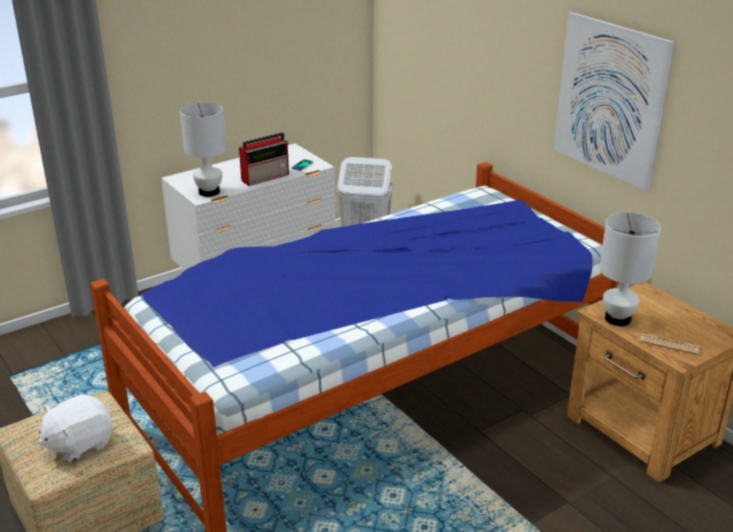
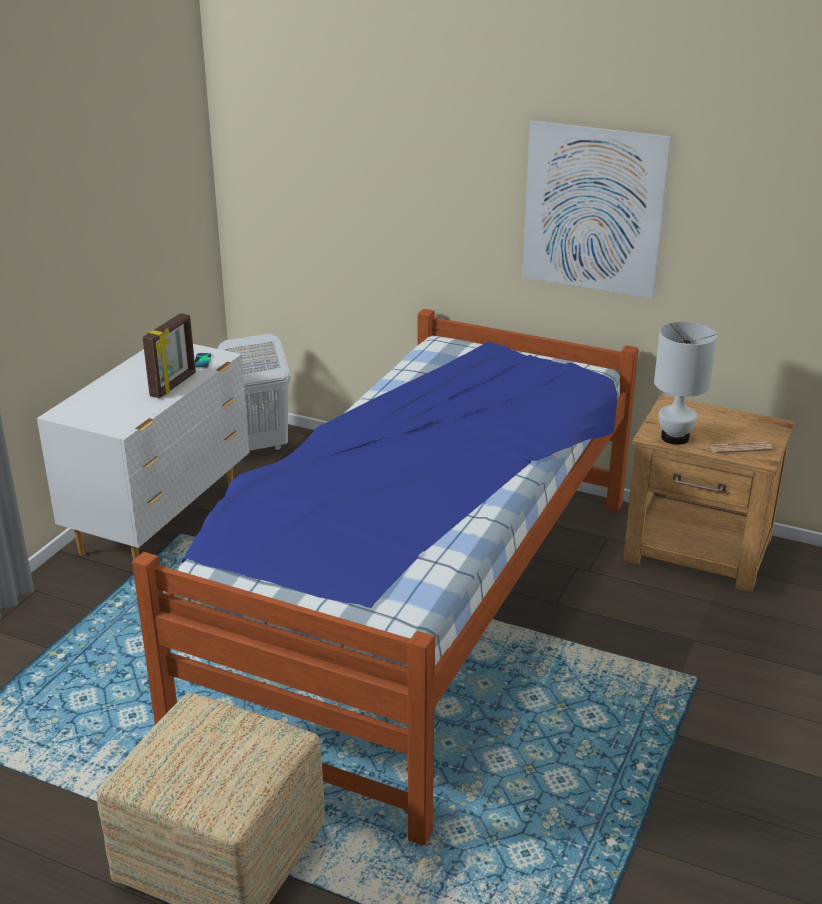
camera: 30 degrees left, 0 degrees up
white plush toy [38,394,113,463] -> none
white table lamp [180,102,226,197] -> none
radio [239,133,289,186] -> picture frame [143,313,196,398]

